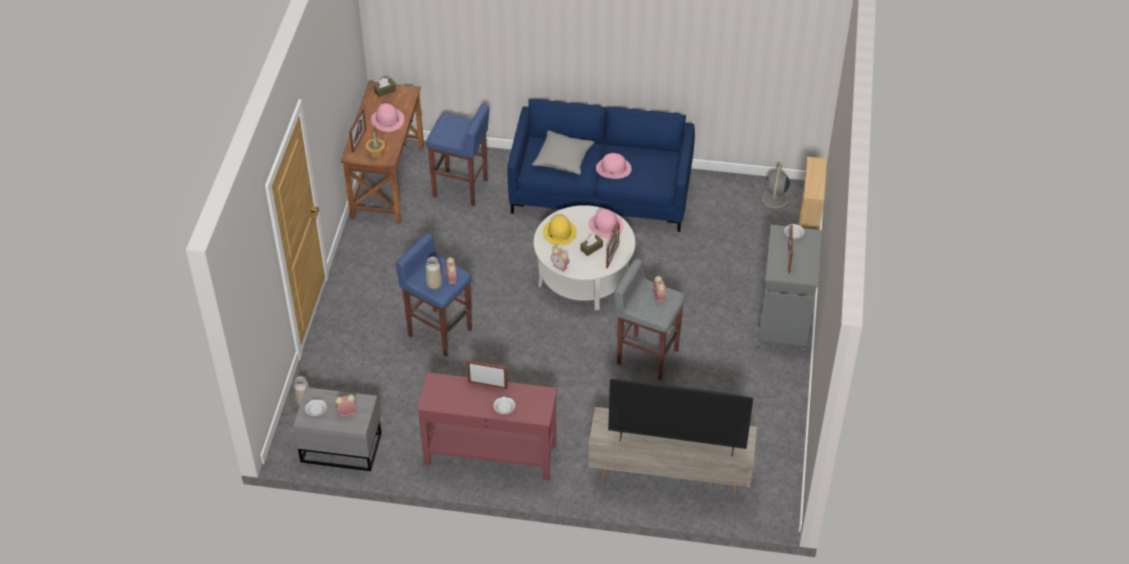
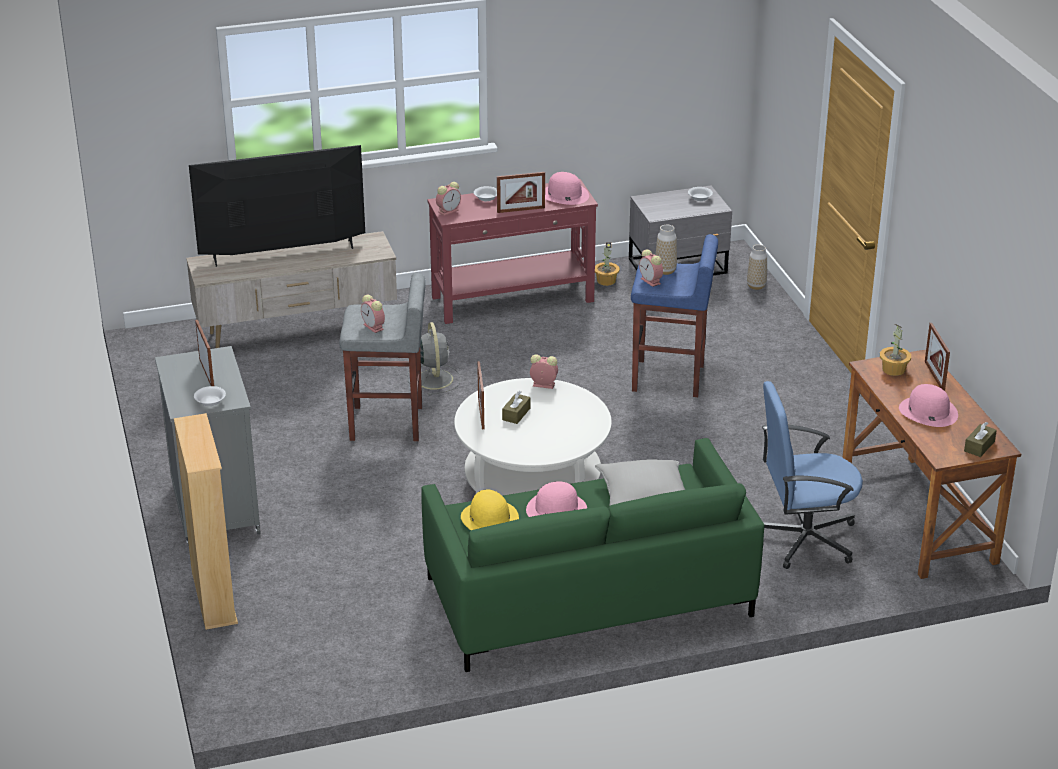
camera: 155 degrees right, 15 degrees down
alarm clock [335,394,357,417] -> alarm clock moved to [436,182,461,216]
blue stool [426,104,489,206] -> blue office chair [762,381,863,569]
blue sofa [507,99,695,232] -> green sofa [422,438,764,672]
yellow hat [543,215,577,246] -> yellow hat moved to [461,490,519,530]
pink hat [588,209,623,238] -> pink hat moved to [545,172,589,205]
grey fan [757,164,793,213] -> grey fan moved to [406,322,461,396]
none -> potted plant [595,243,620,286]

